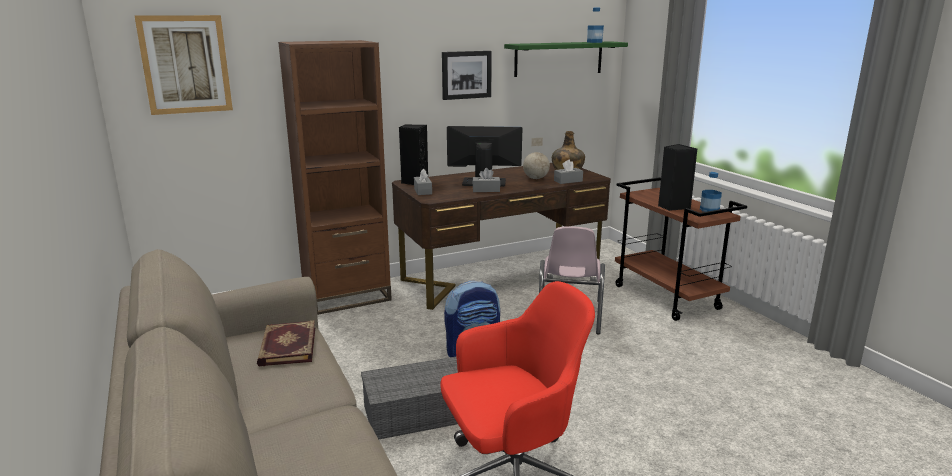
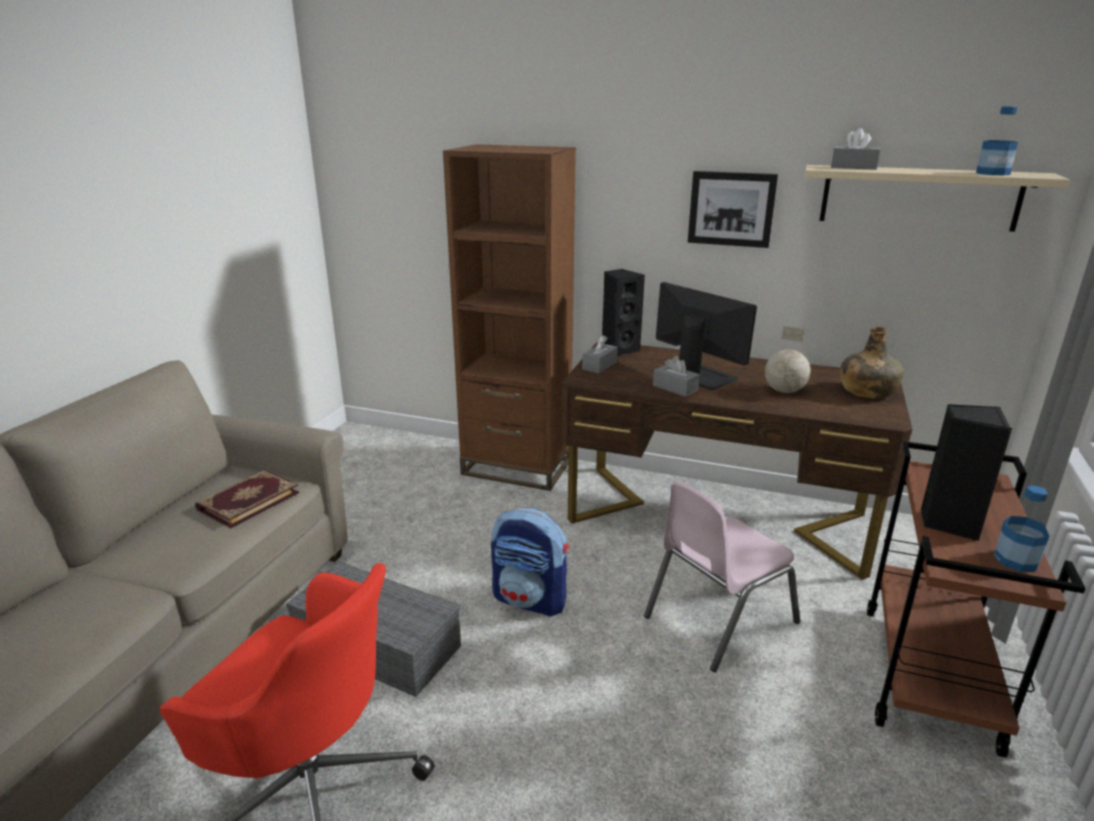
camera: 45 degrees right, 5 degrees up
picture [135,15,233,115] -> none
green shelf [504,41,628,77] -> beige shelf [805,165,1070,232]
grey tissue box [554,159,583,184] -> grey tissue box moved to [831,128,880,170]

